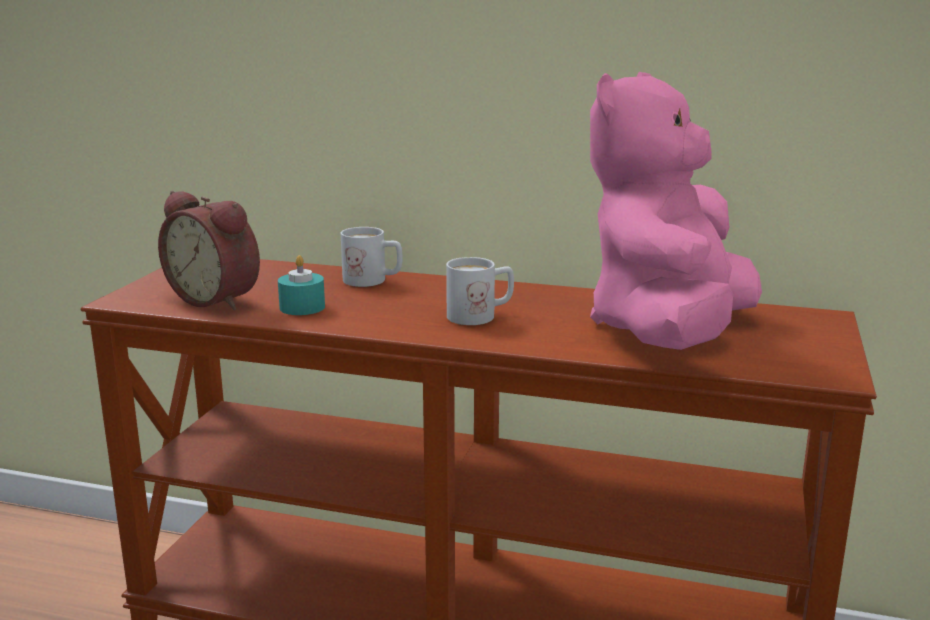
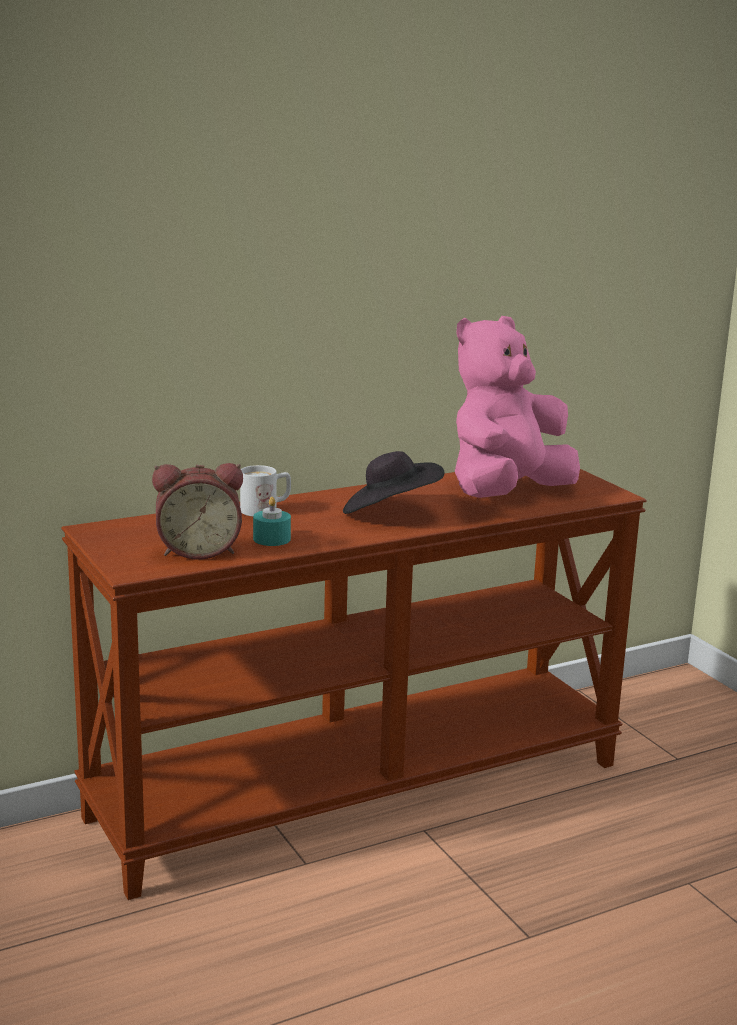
camera: 45 degrees left, 0 degrees up
white mug [446,257,514,325] -> black hat [343,451,444,514]
pink plush toy [590,72,762,350] -> pink plush toy turned 60 degrees clockwise [455,316,580,498]

